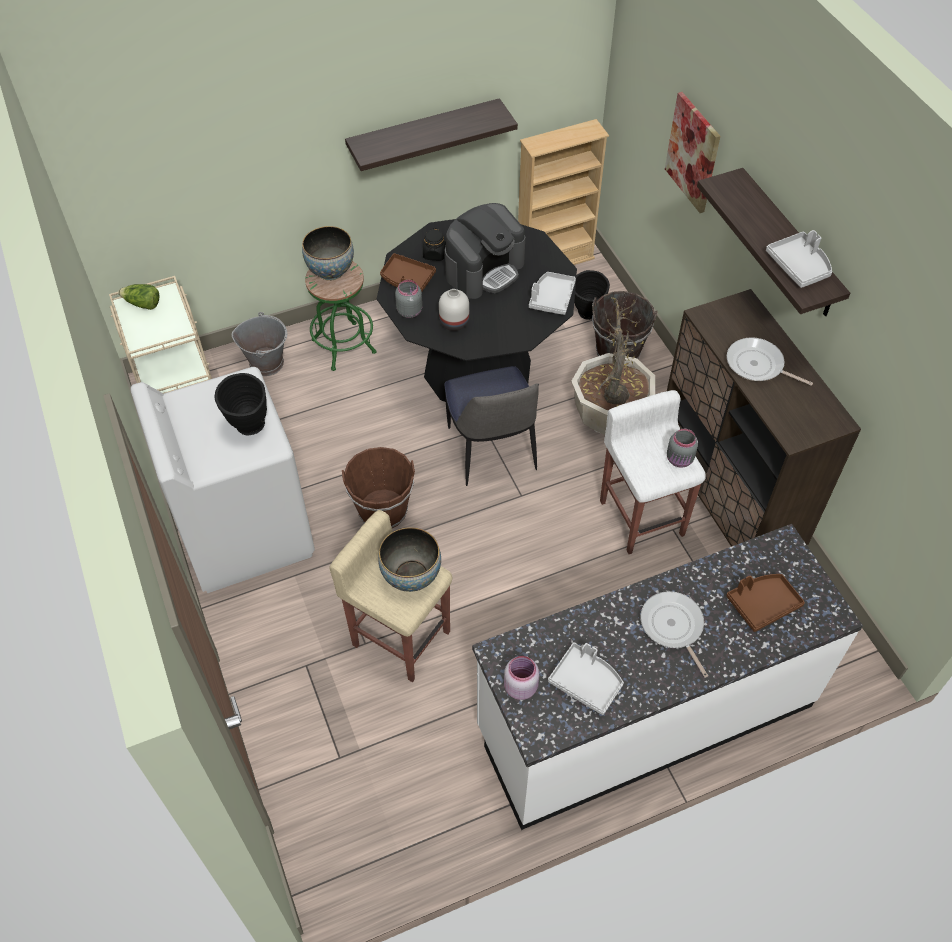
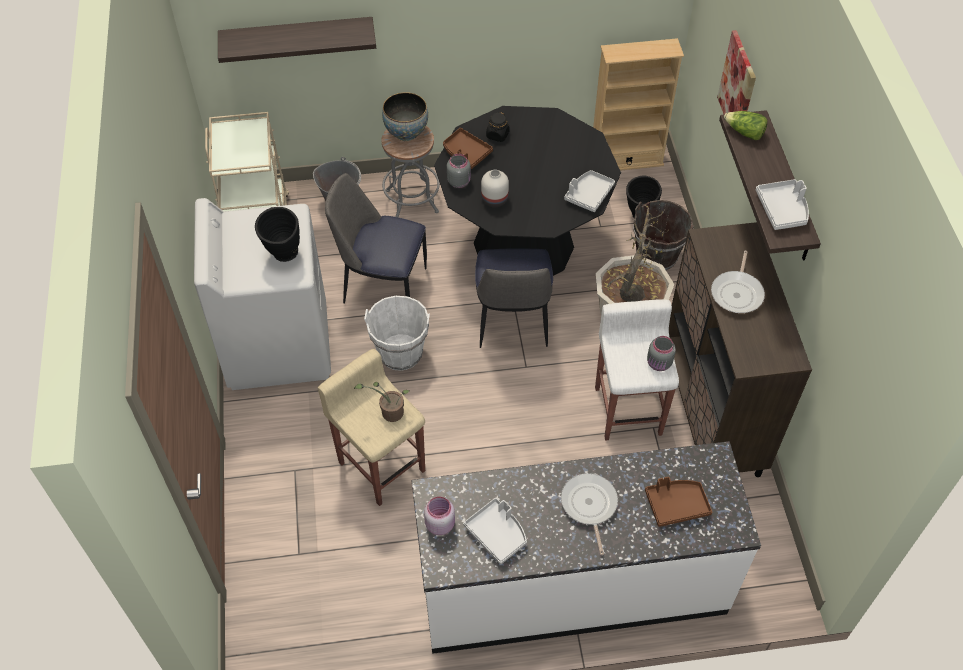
camera: 15 degrees right, 0 degrees up
lettuce [118,284,159,310] -> lettuce moved to [724,111,767,140]
green stool [305,261,377,371] -> grey stool [382,126,440,217]
brown bucket [342,447,415,528] -> white bucket [364,296,430,371]
shelf [345,98,518,171] -> shelf moved to [218,17,376,63]
bowl [378,527,441,592] -> potted plant [354,382,409,422]
coffee machine [445,203,525,299] -> none
frying pan [727,337,813,386] -> frying pan turned 120 degrees counterclockwise [711,251,765,313]
none -> chair [325,173,427,304]

